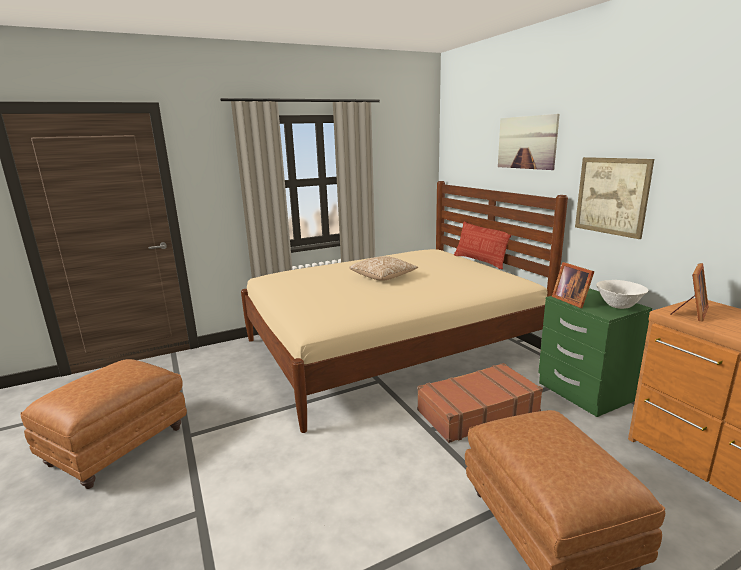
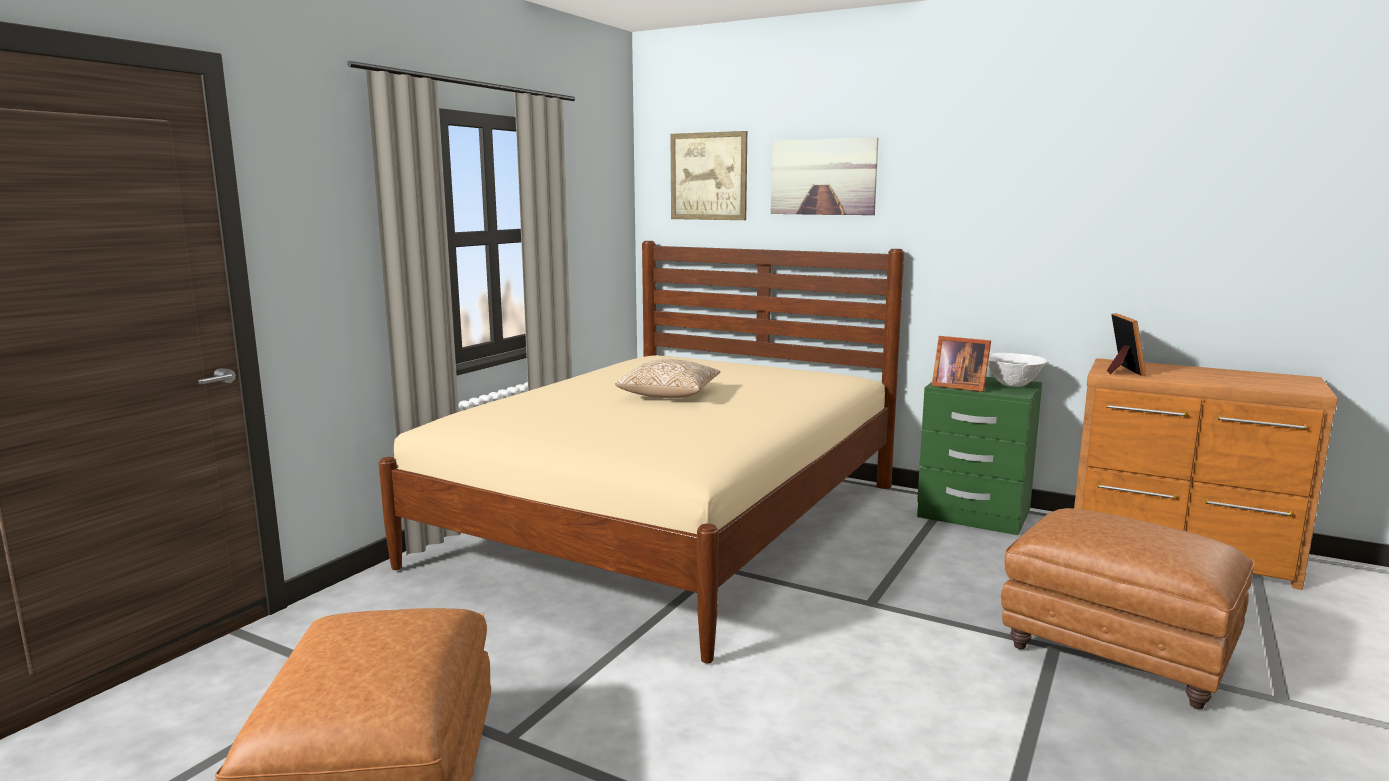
camera: 35 degrees left, 5 degrees down
brown suitcase [417,363,543,443] -> none
pillow [454,222,512,269] -> none
picture [575,157,654,239] -> picture moved to [671,131,747,220]

